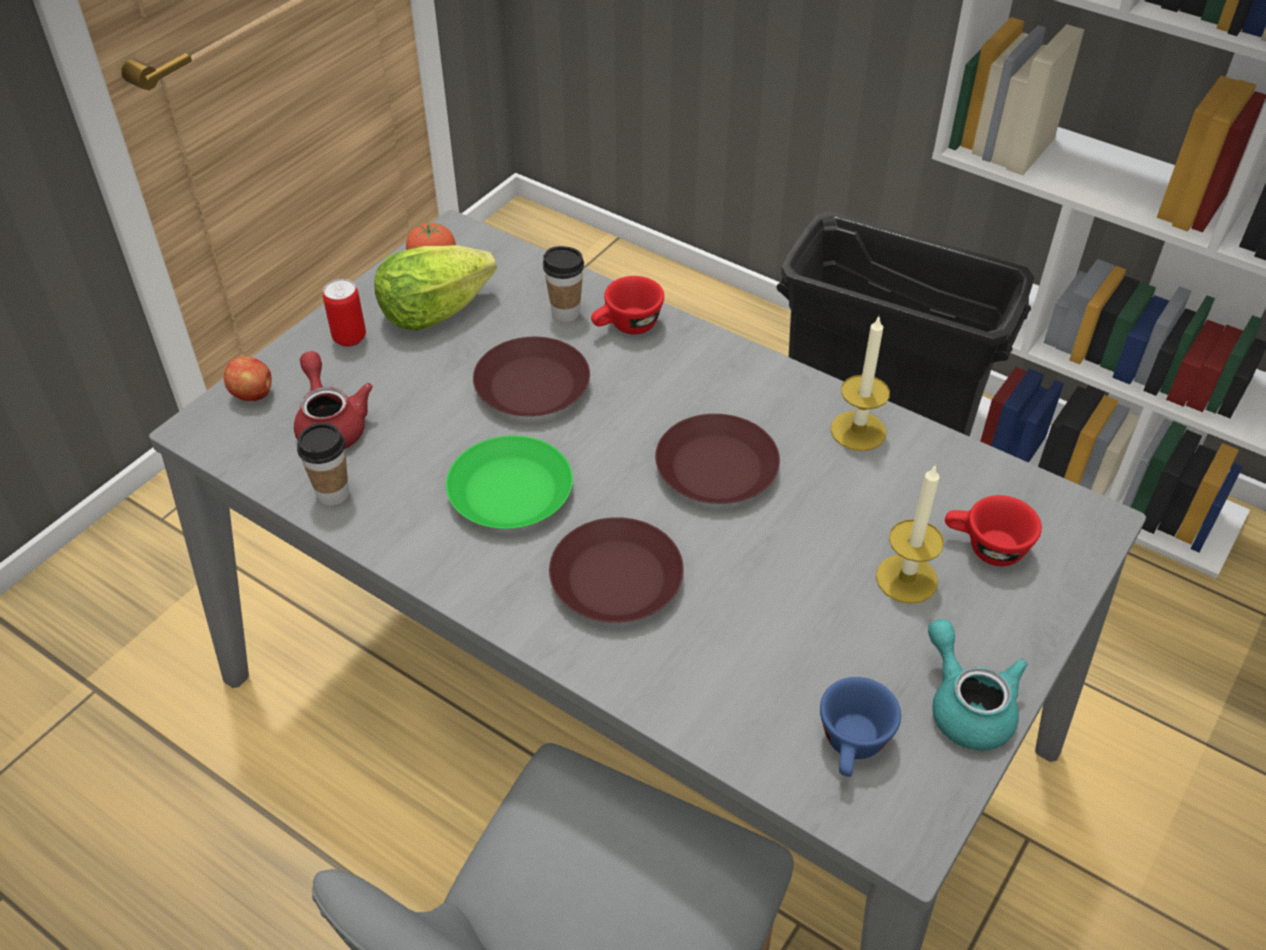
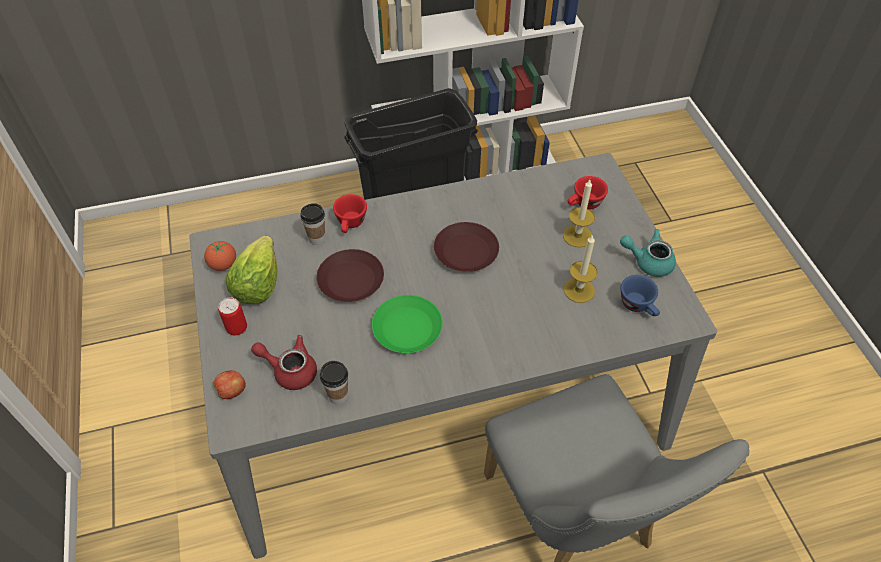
camera: 50 degrees left, 5 degrees up
brown plate [549,517,684,623] -> none
candle [831,317,890,451] -> candle moved to [564,234,597,303]

